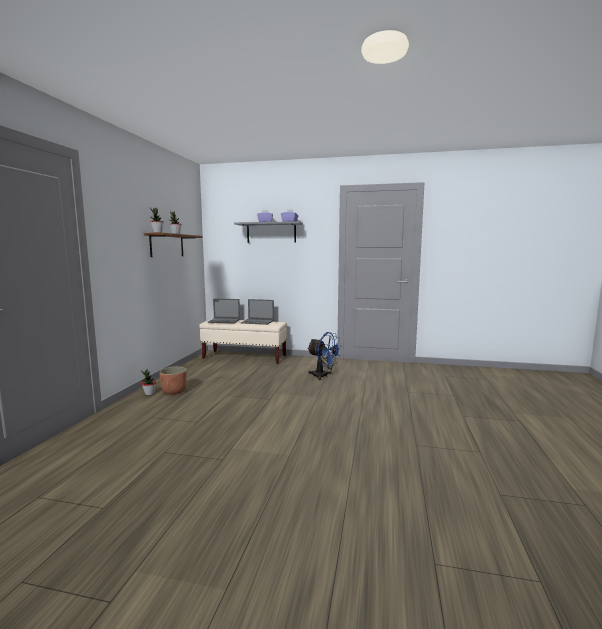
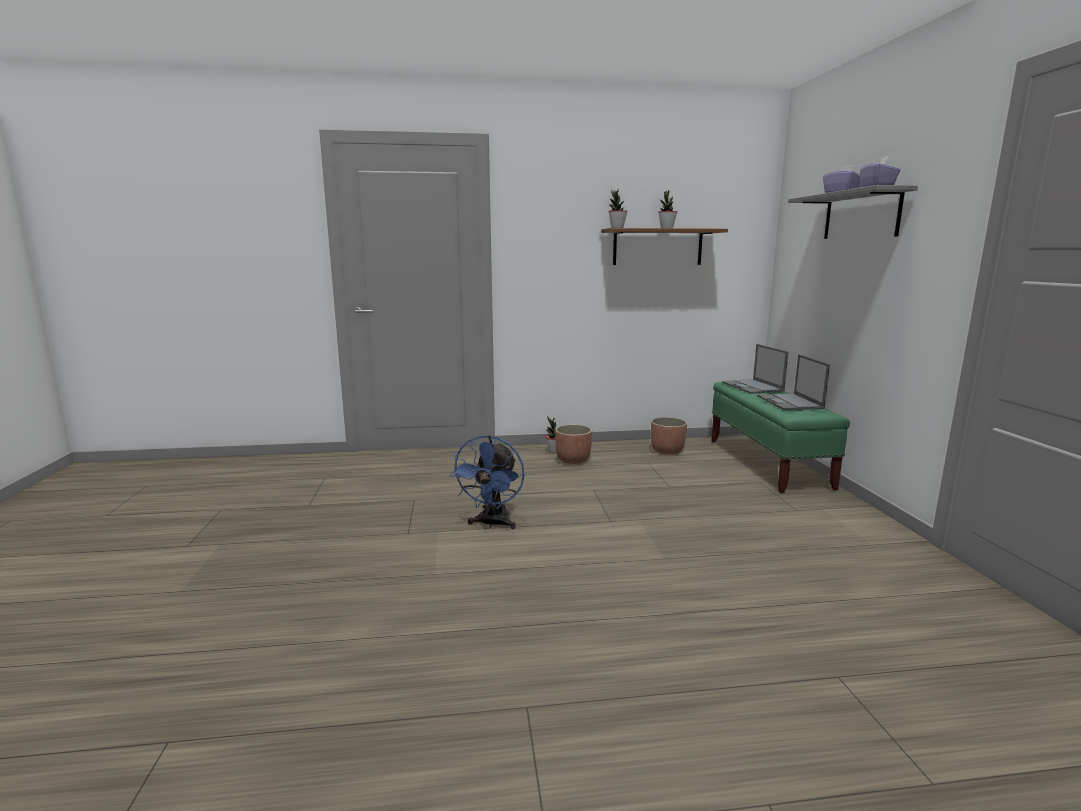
camera: 70 degrees right, 5 degrees up
beige bench [199,319,287,364] -> green bench [711,382,850,493]
blue fan [307,332,341,380] -> blue fan moved to [450,435,524,529]
none -> planter [651,417,687,455]

